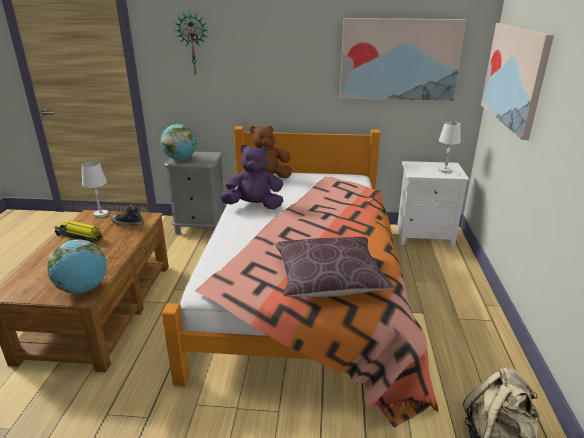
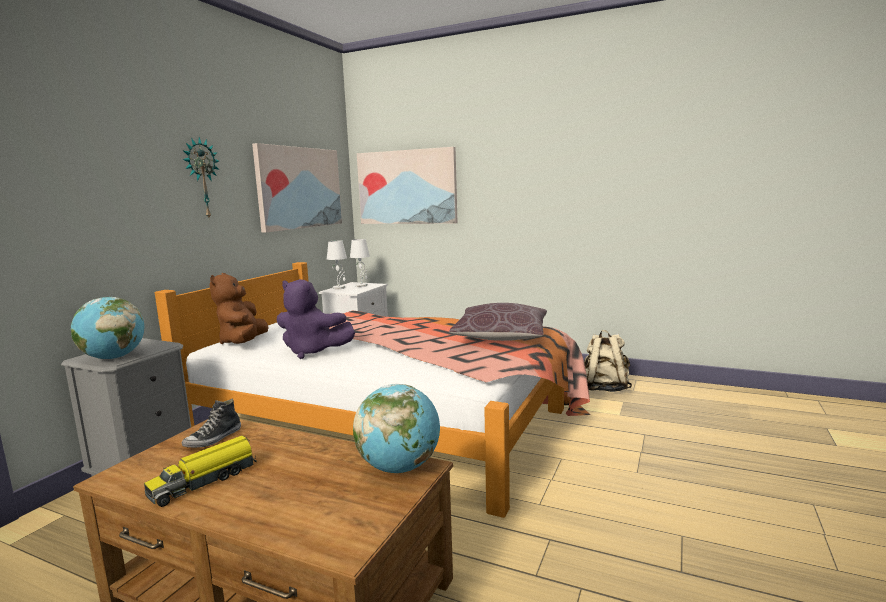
camera: 70 degrees left, 15 degrees down
white table lamp [82,161,109,218] -> white table lamp moved to [327,240,347,289]
wall clock [175,12,208,77] -> wall clock moved to [183,137,220,218]
purple plush toy [220,145,283,209] -> purple plush toy turned 90 degrees counterclockwise [277,279,355,359]

